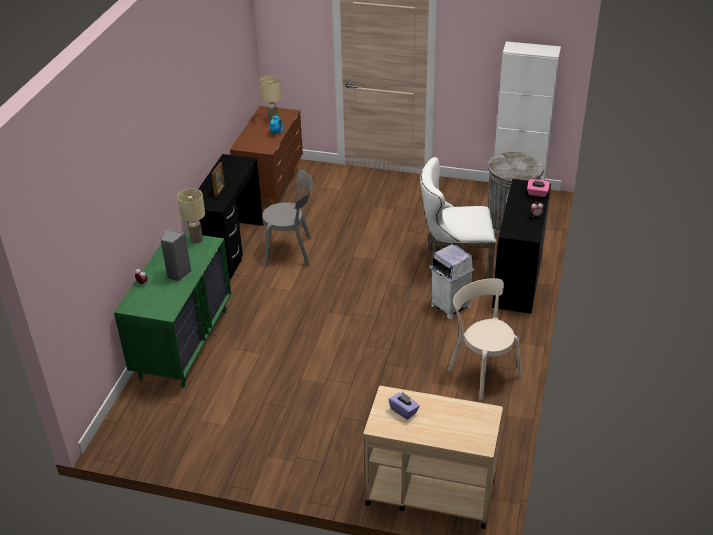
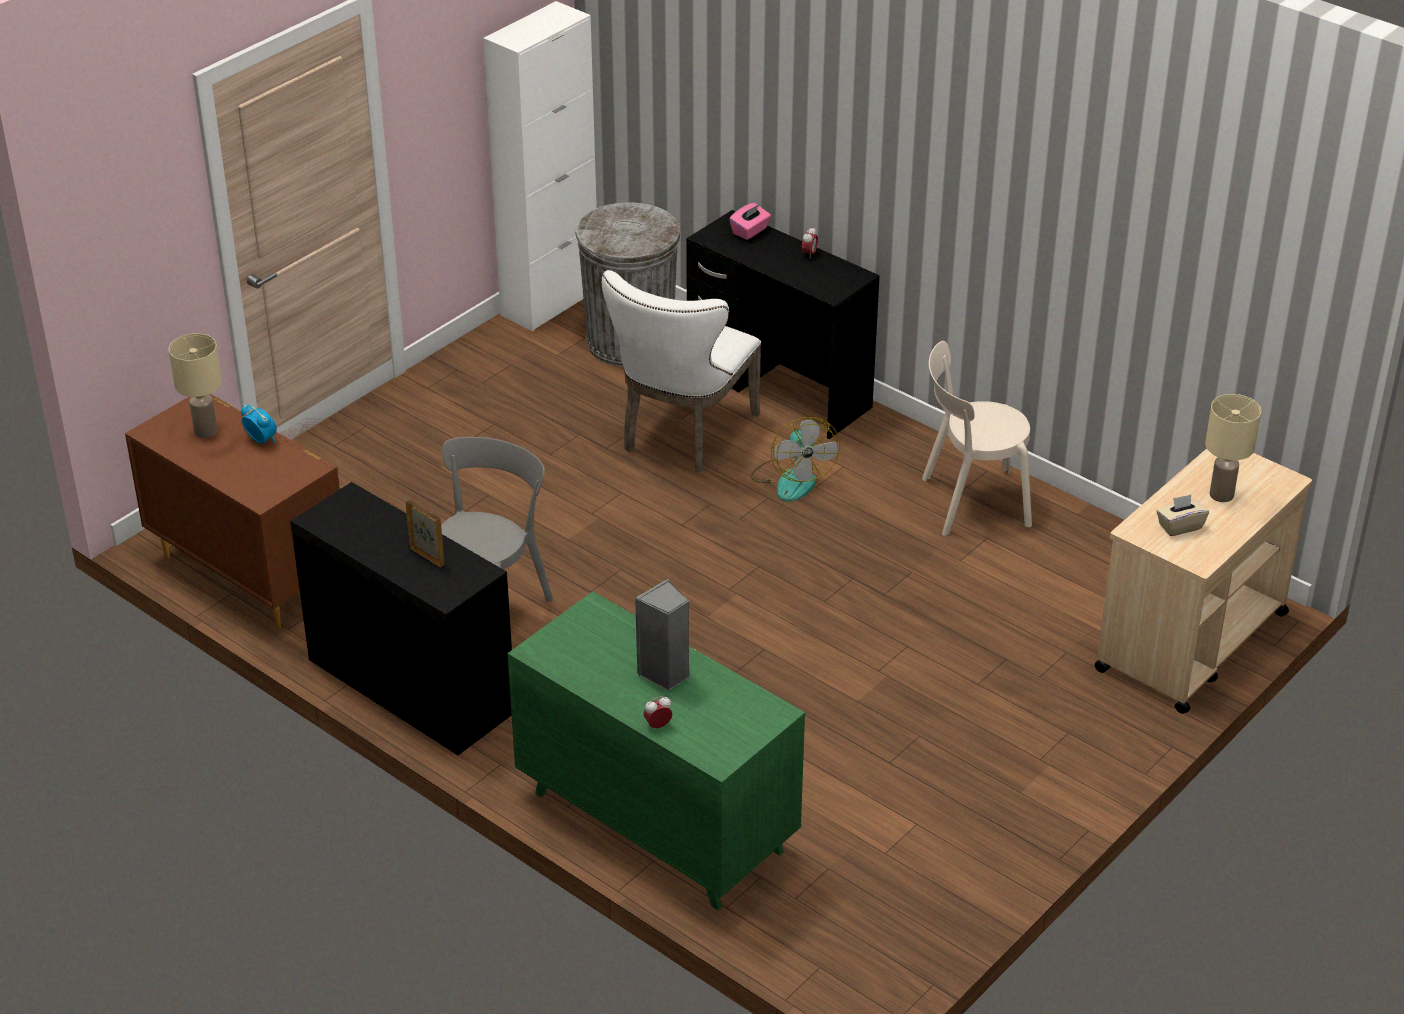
camera: 65 degrees left, 0 degrees up
beige table lamp [177,188,205,243] -> beige table lamp moved to [1205,394,1261,502]
purple tissue box [389,392,420,420] -> beige tissue box [1156,494,1209,536]
white trash can [430,244,475,319] -> fan [750,417,840,502]

